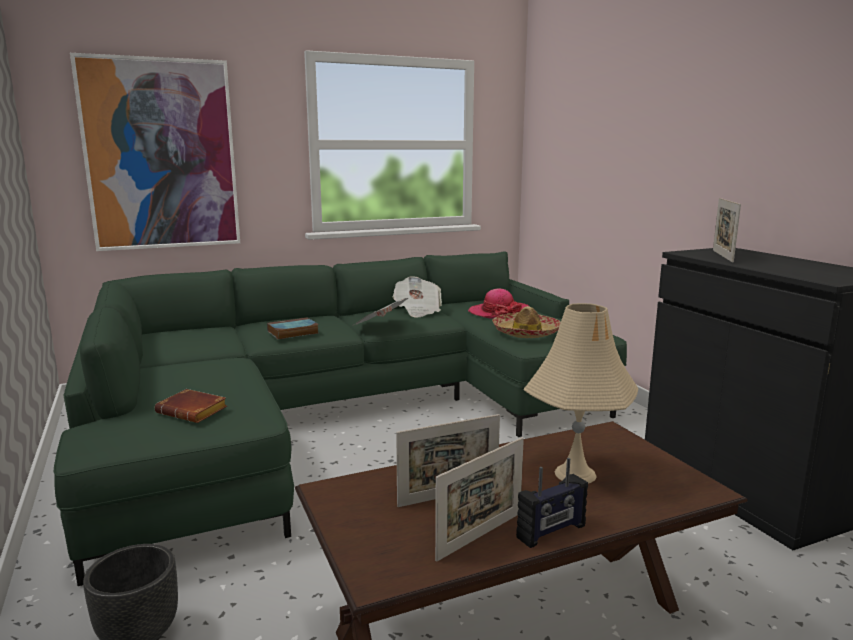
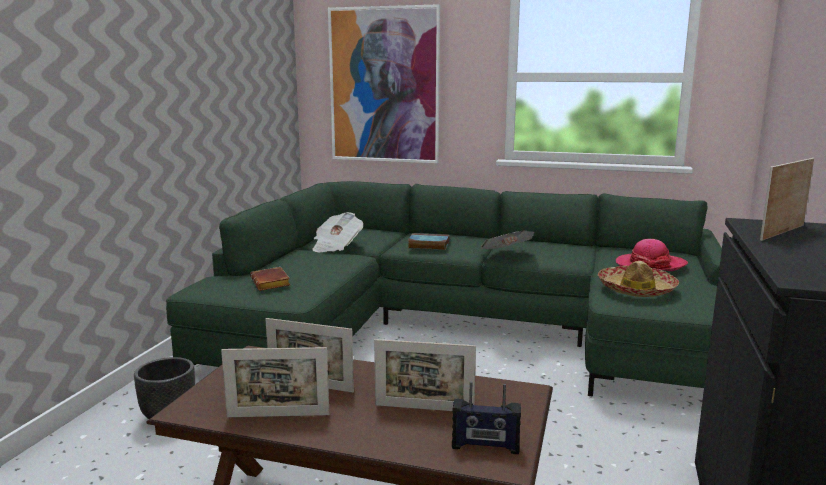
camera: 40 degrees right, 0 degrees up
newspaper [392,276,442,318] -> newspaper moved to [312,212,363,252]
radio [516,458,588,548] -> radio moved to [452,382,521,454]
beige table lamp [523,303,639,483] -> picture frame [374,339,476,411]

